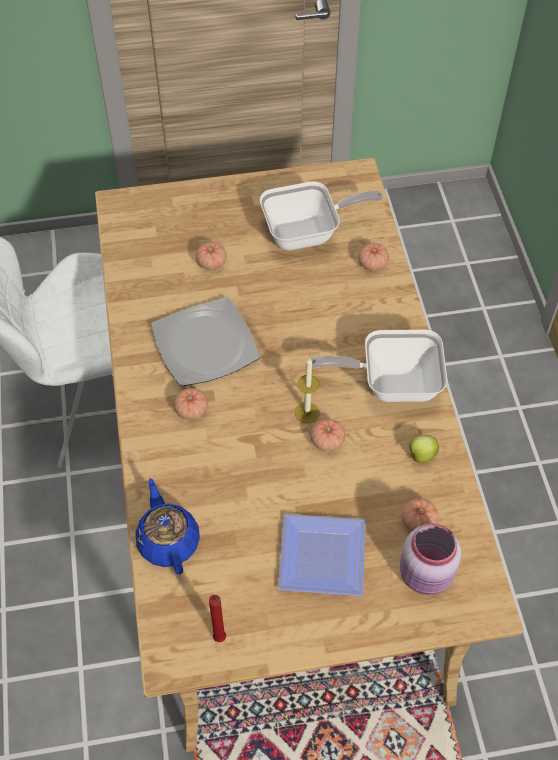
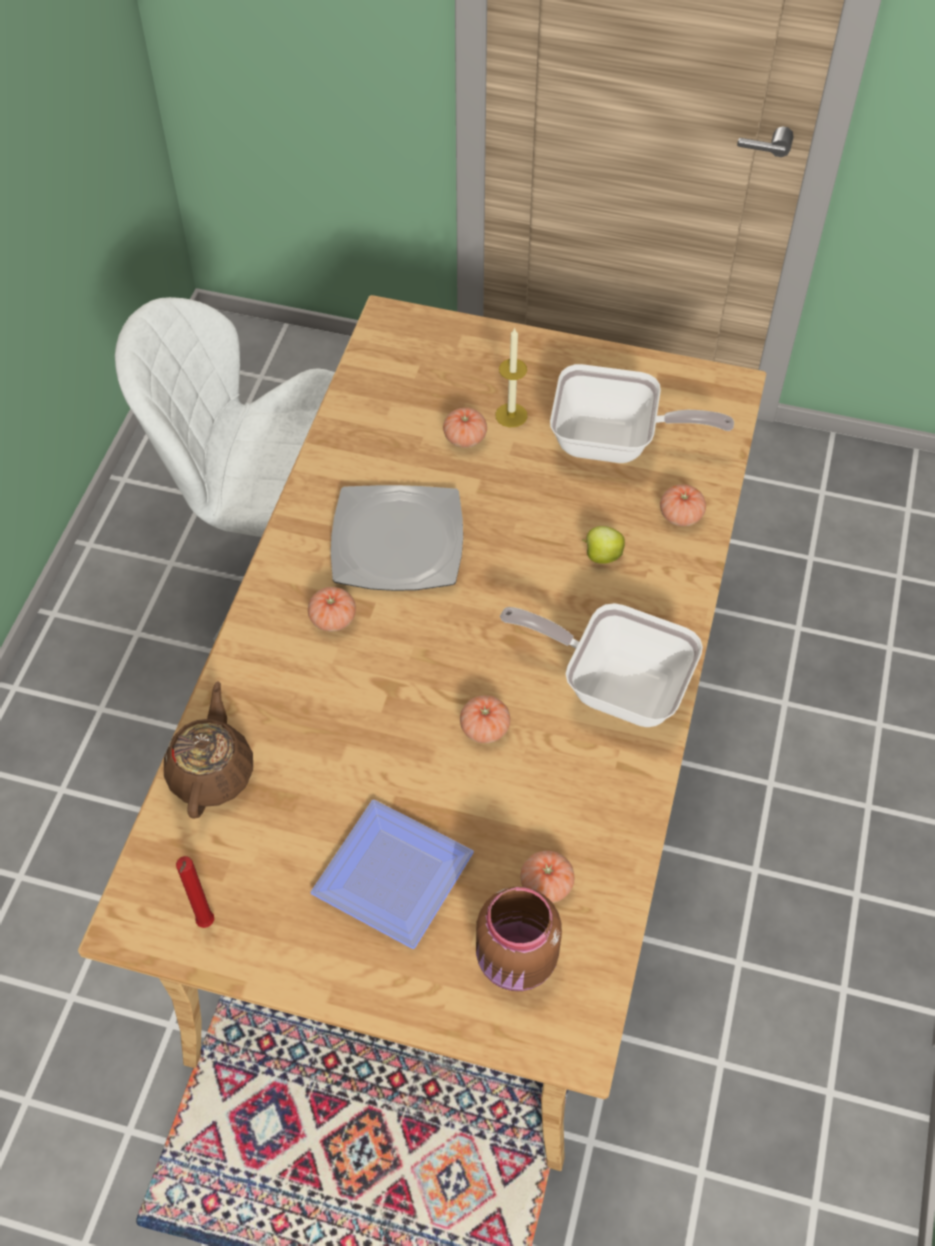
camera: 25 degrees right, 0 degrees up
blue teapot [135,478,200,574] -> brown teapot [164,681,253,819]
candle [295,358,320,423] -> candle moved to [495,327,527,427]
pink jar [400,523,461,595] -> brown jar [476,887,562,991]
apple [407,435,439,463] -> apple moved to [582,526,625,564]

